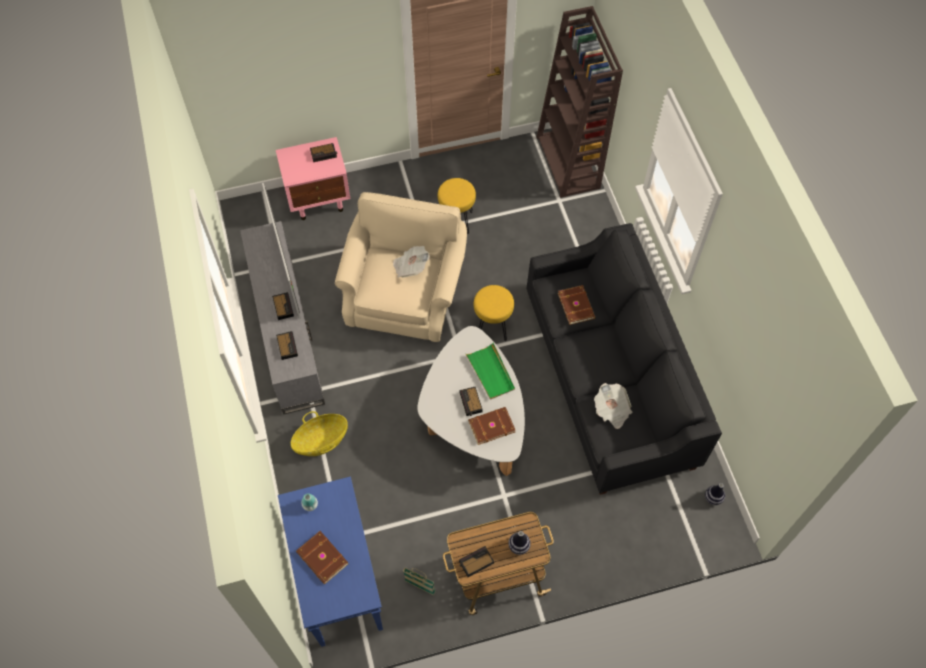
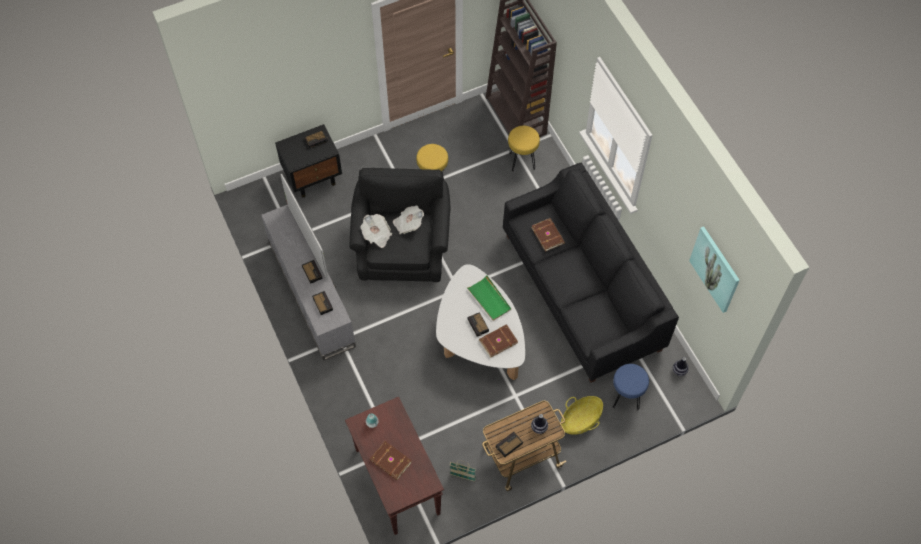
camera: 10 degrees left, 0 degrees up
pink nightstand [276,137,350,220] -> black nightstand [275,124,342,197]
blue console table [278,476,383,647] -> brown console table [345,397,444,535]
basket [291,411,348,456] -> basket moved to [561,396,603,435]
beige armchair [335,192,467,342] -> black armchair [349,168,451,282]
yellow stool [474,285,514,341] -> yellow stool moved to [508,126,540,172]
newspaper [594,383,633,429] -> newspaper moved to [360,214,392,248]
none -> blue stool [613,364,649,410]
none -> picture [689,226,740,313]

